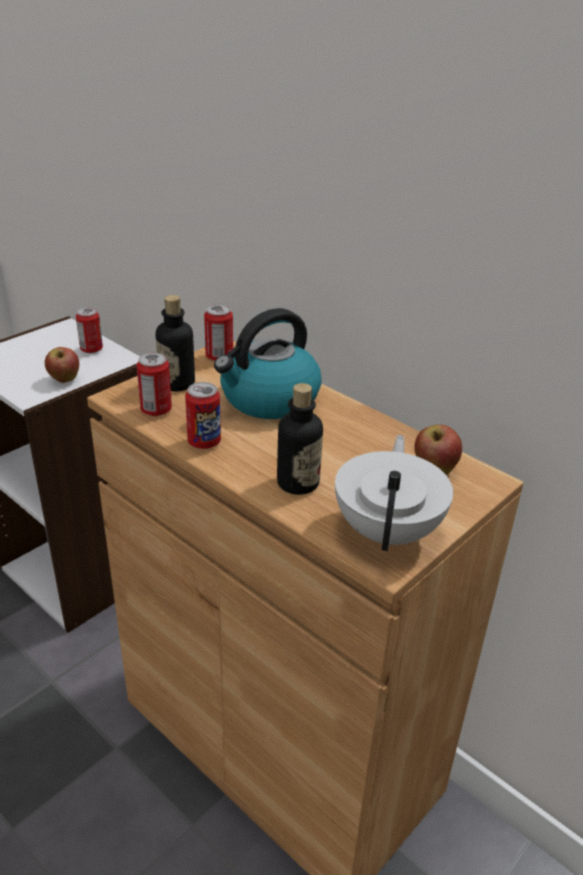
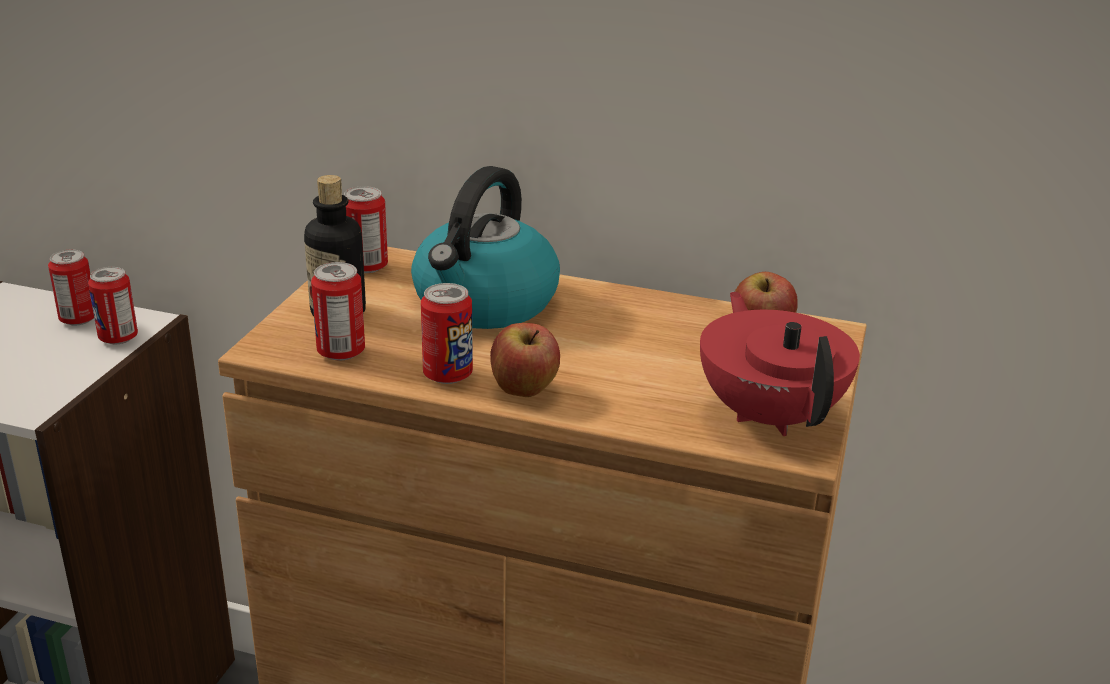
camera: 25 degrees left, 5 degrees down
apple [45,347,79,383] -> apple moved to [490,323,560,397]
bottle [277,383,323,495] -> none
white teapot [335,435,453,551] -> red teapot [700,291,860,436]
none -> can [88,267,138,344]

